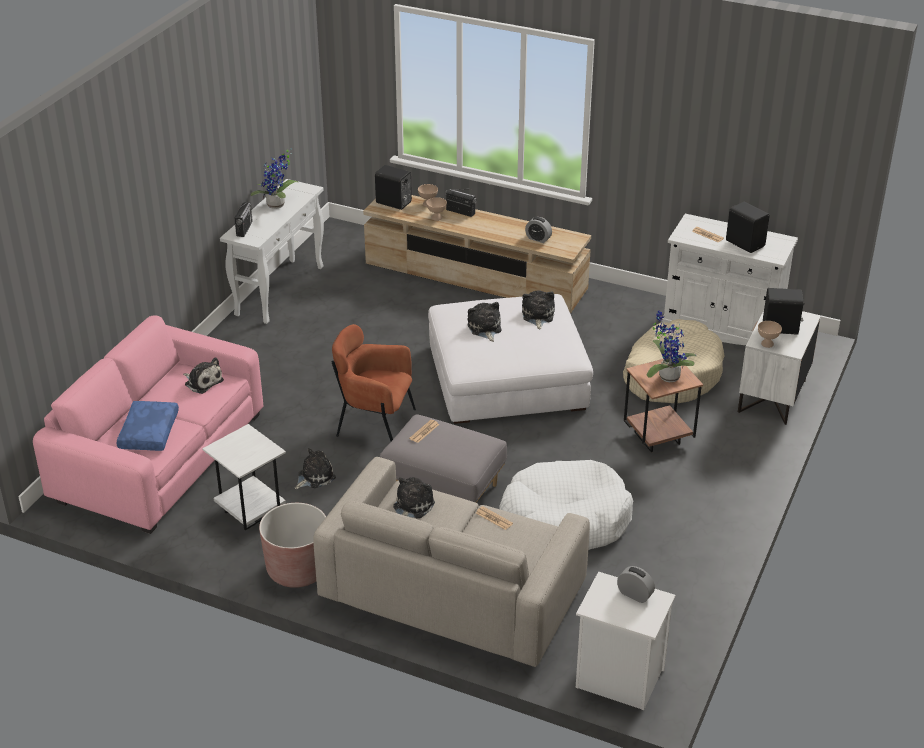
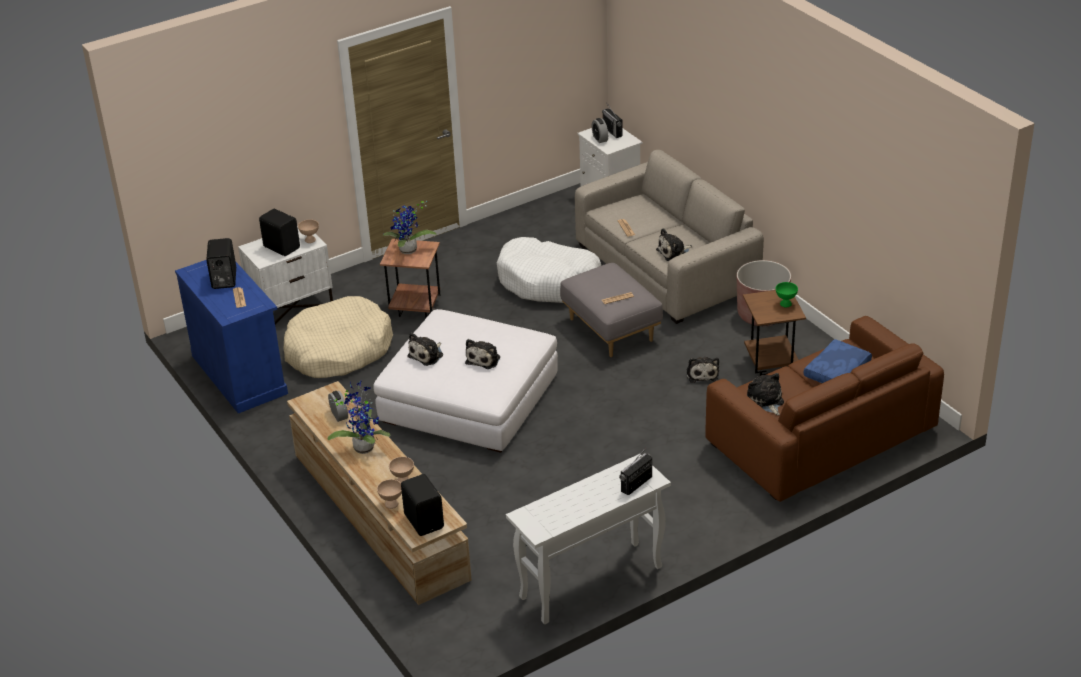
camera: 145 degrees left, 0 degrees up
pink sofa [33,315,263,534] -> brown sofa [705,316,944,502]
white side table [202,424,286,530] -> brown side table [743,290,806,376]
potted plant [250,148,298,209] -> potted plant moved to [328,380,391,454]
plush toy [295,448,336,489] -> plush toy turned 90 degrees counterclockwise [686,357,719,383]
brown armchair [332,324,416,441] -> none
radio [445,189,477,217] -> radio moved to [602,104,623,138]
white cabinet [661,214,798,345] -> blue cabinet [175,260,288,413]
none -> green bowl [776,282,798,307]

